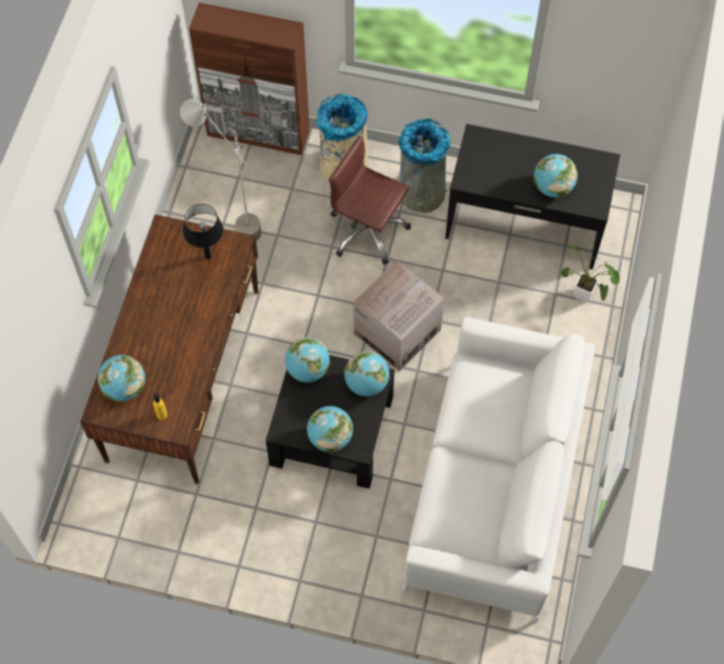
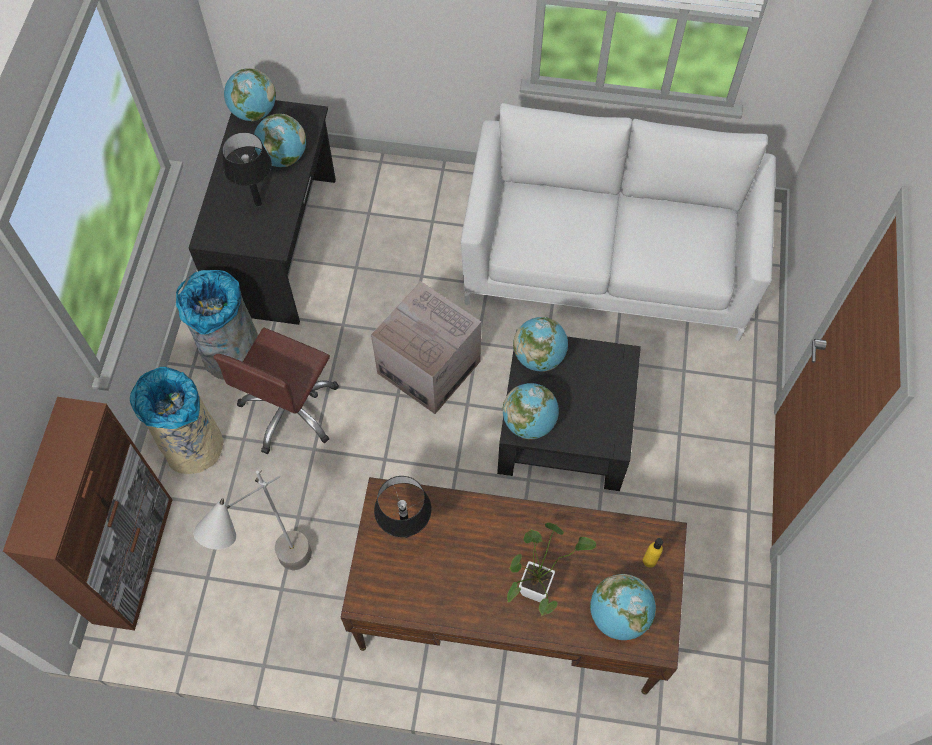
camera: 95 degrees left, 0 degrees up
globe [307,406,353,452] -> globe moved to [224,68,276,121]
potted plant [561,246,620,302] -> potted plant moved to [507,523,596,616]
none -> black table lamp [222,132,272,206]

